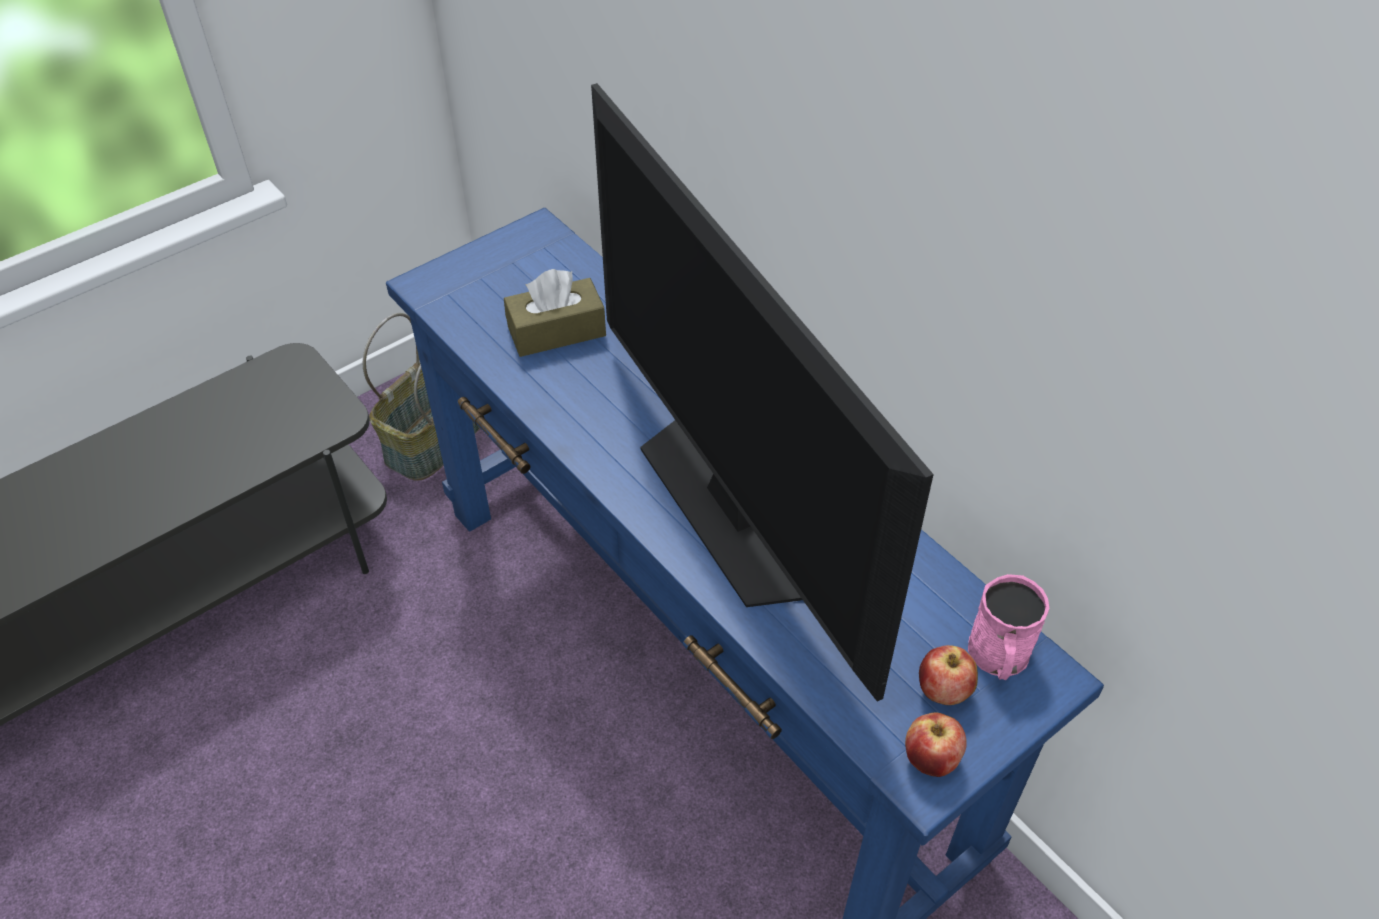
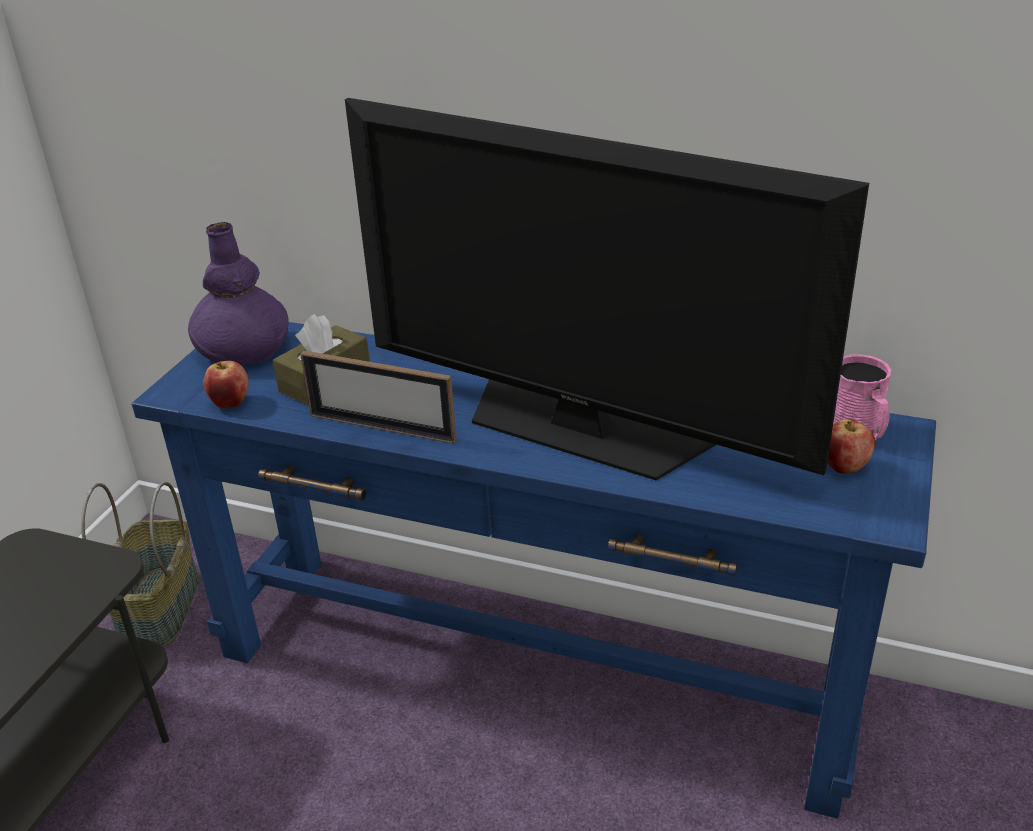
camera: 30 degrees left, 15 degrees down
apple [905,712,967,777] -> apple moved to [203,361,249,408]
none -> purple vase [188,222,289,366]
none -> picture frame [300,350,457,444]

